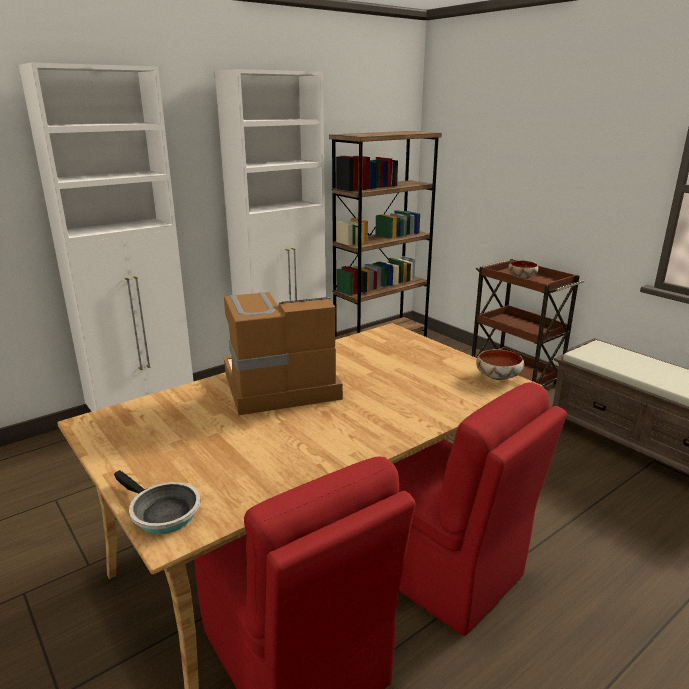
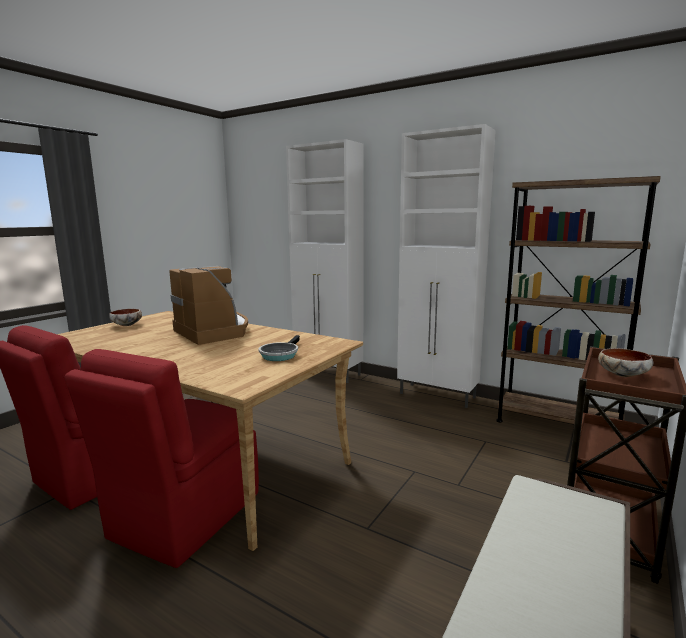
camera: 70 degrees right, 10 degrees down
frying pan [114,470,200,534] -> frying pan moved to [259,335,300,361]
bowl [476,349,524,380] -> bowl moved to [109,309,142,326]

